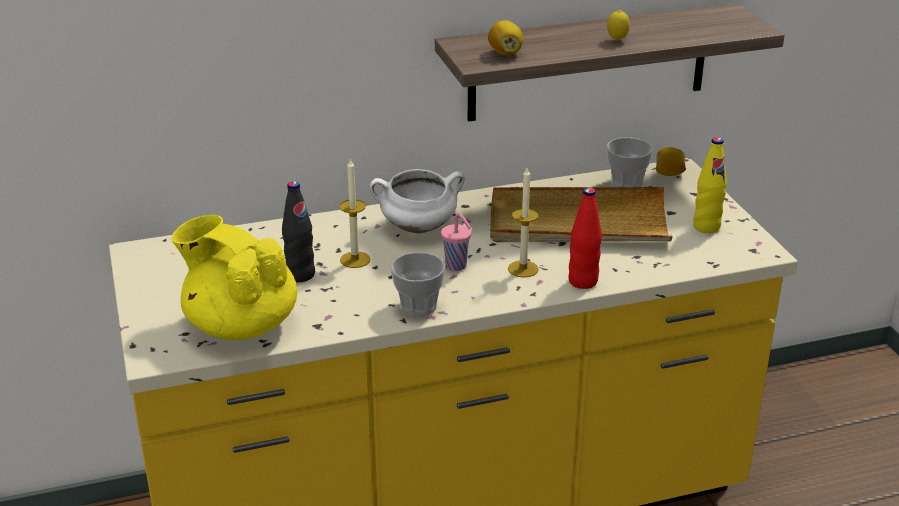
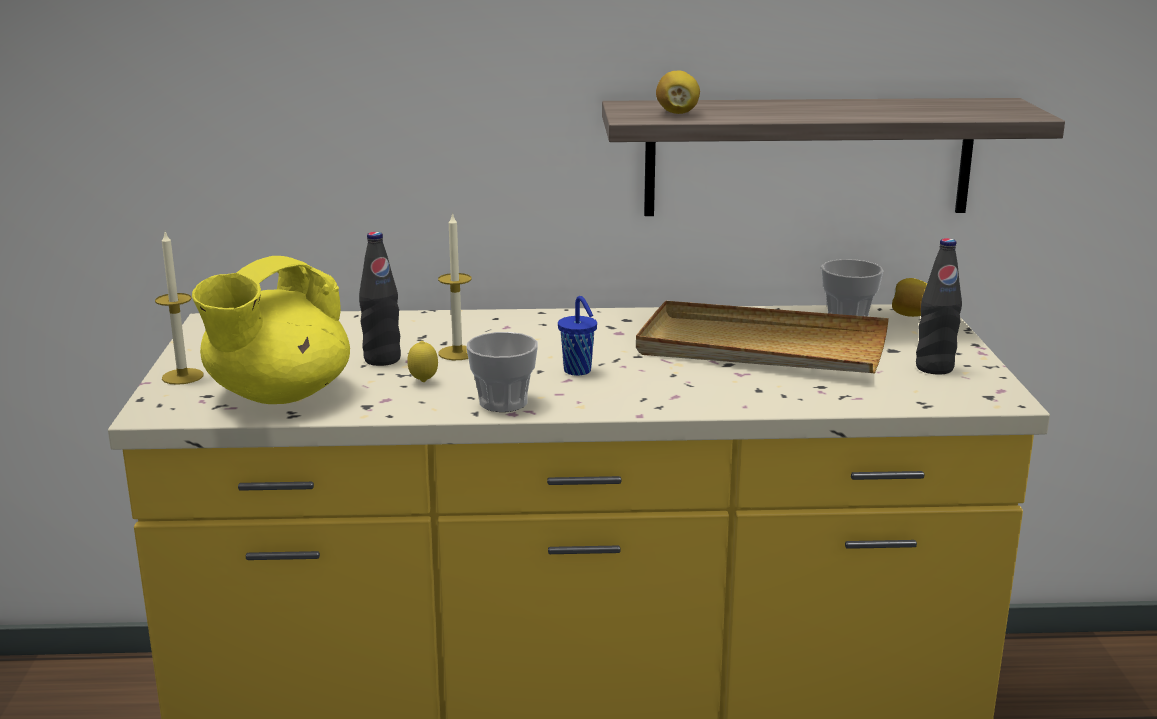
camera: 15 degrees right, 10 degrees down
yellow teapot [172,215,297,340] -> yellow teapot turned 105 degrees counterclockwise [192,256,350,404]
white cooking pot [370,169,465,233] -> none
pink cup [441,213,471,271] -> blue cup [558,296,597,376]
candle [508,168,539,278] -> candle moved to [155,232,204,385]
red bottle [569,188,602,289] -> none
lemon [607,10,630,41] -> lemon moved to [407,341,438,382]
yellow bottle [693,137,727,233] -> black bottle [916,238,962,375]

